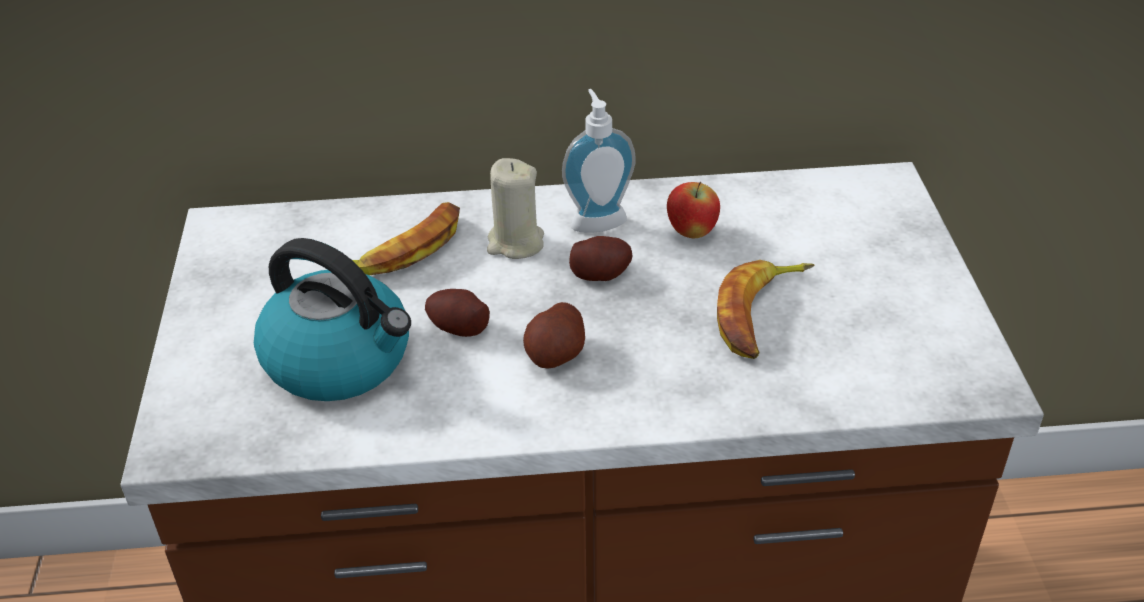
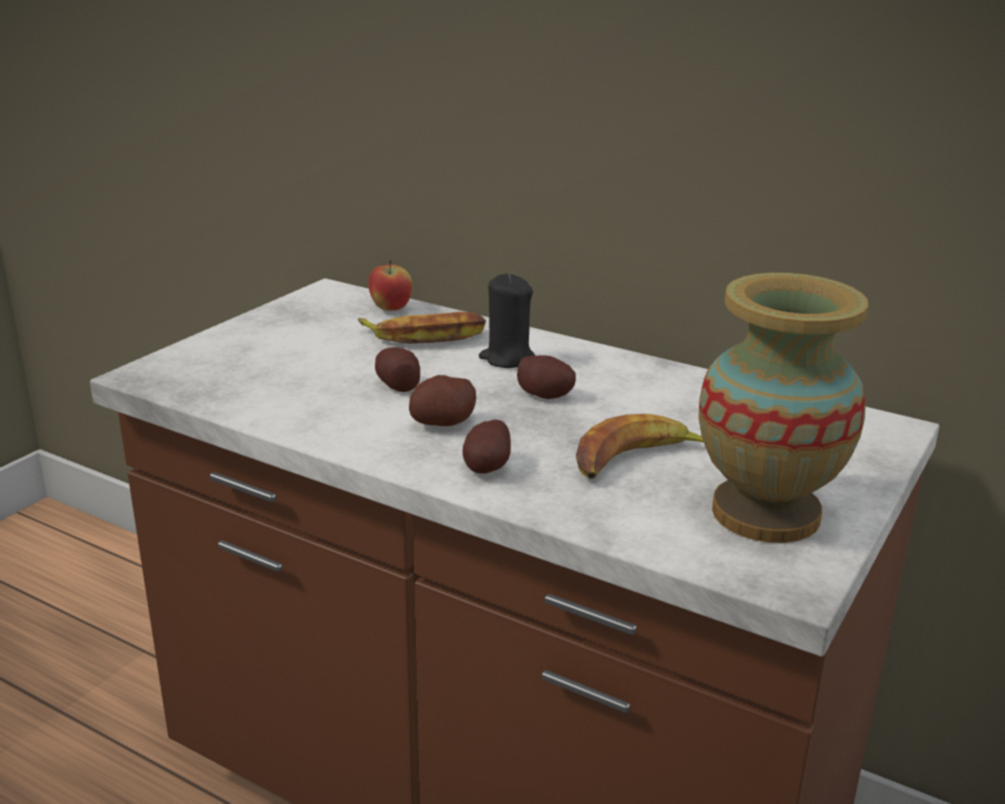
camera: 35 degrees right, 15 degrees down
kettle [254,238,411,401] -> none
beige candle [487,158,544,259] -> black candle [479,274,535,368]
soap dispenser [562,89,636,233] -> none
apple [667,182,720,238] -> apple moved to [369,260,412,311]
none -> potato [463,420,511,474]
none -> vase [699,273,868,543]

